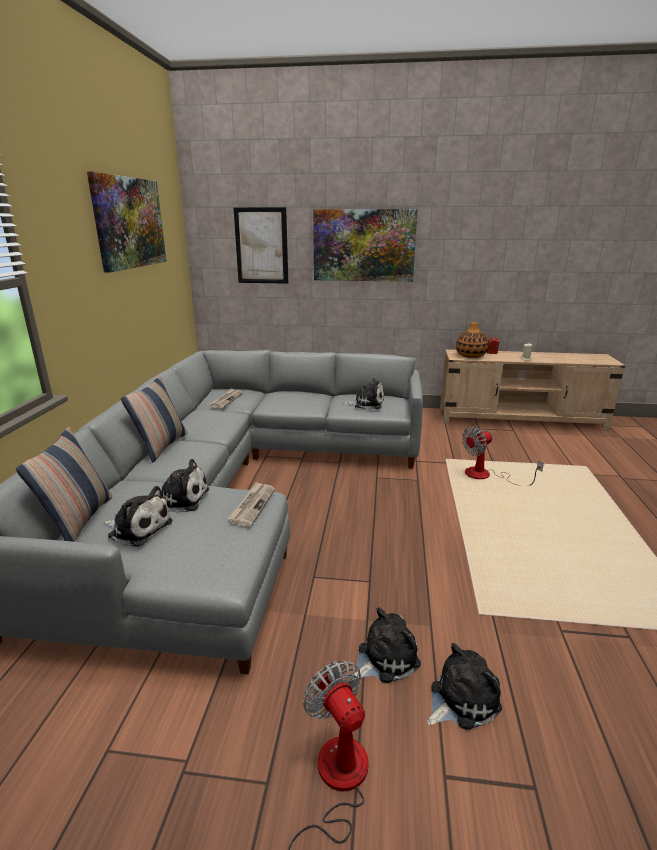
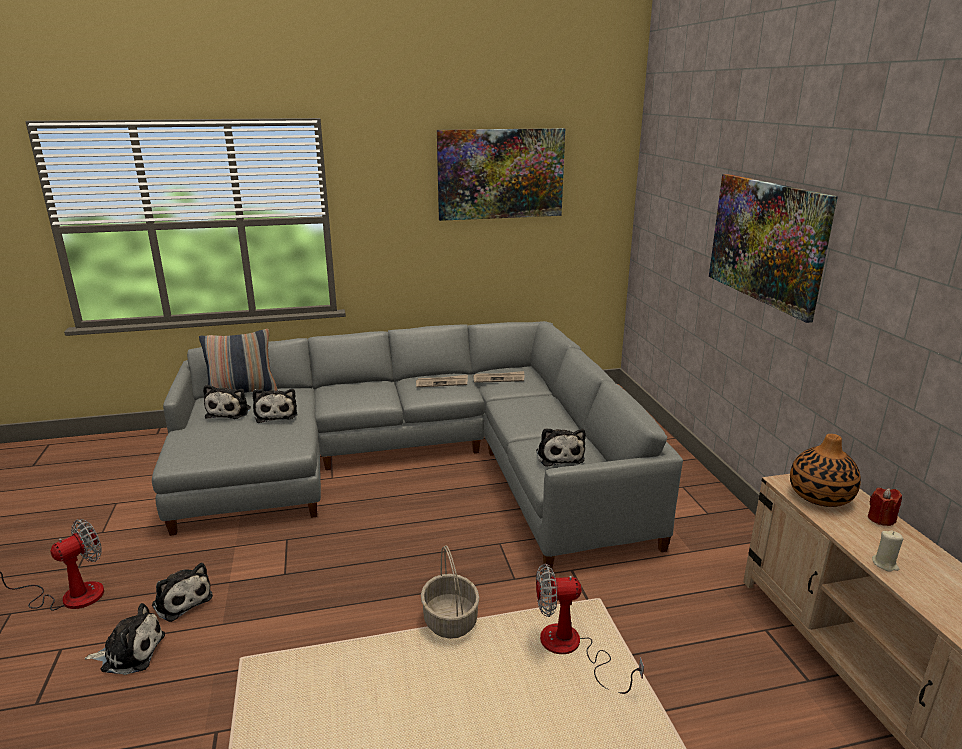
camera: 70 degrees right, 0 degrees up
pillow [121,376,187,462] -> none
newspaper [228,482,275,527] -> newspaper moved to [416,375,468,387]
picture [233,207,288,284] -> none
plush toy [427,643,502,730] -> plush toy turned 45 degrees counterclockwise [85,603,165,675]
fan [462,426,544,486] -> fan turned 45 degrees counterclockwise [536,563,644,694]
none -> basket [421,545,480,639]

